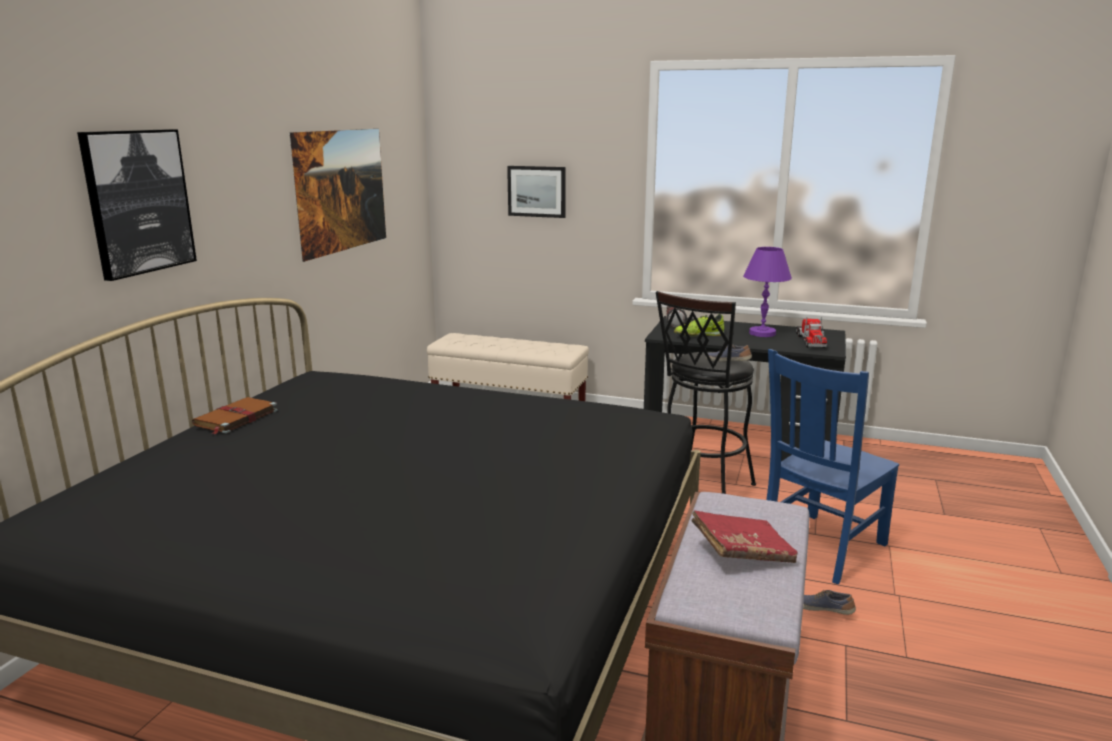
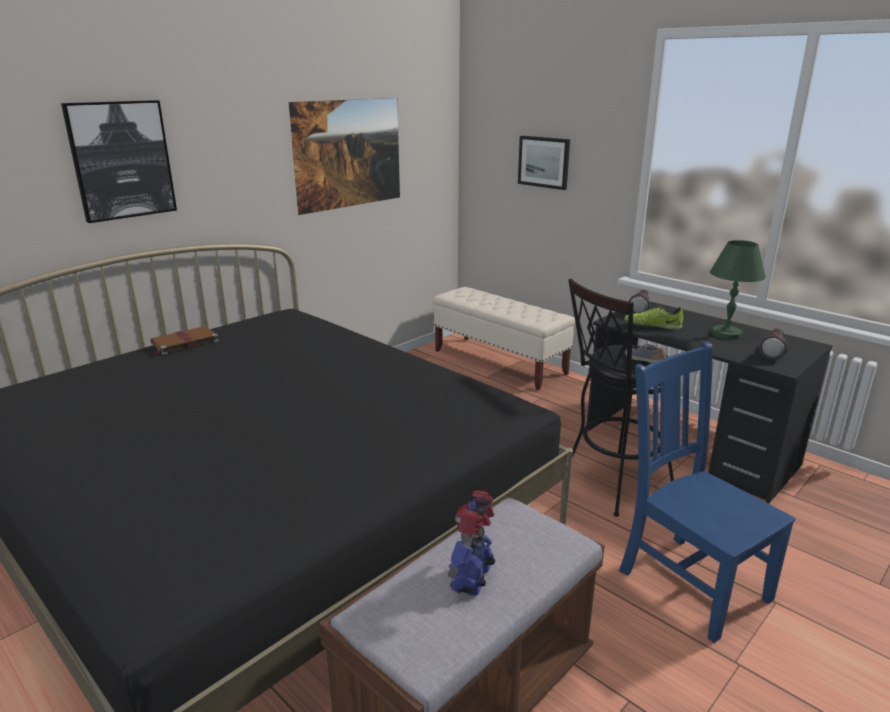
camera: 25 degrees right, 5 degrees up
red book [691,511,798,563] -> toy robot [448,490,495,596]
purple table lamp [743,247,792,337] -> green table lamp [710,240,766,340]
blue chair [766,349,899,584] -> blue chair turned 75 degrees clockwise [619,341,796,643]
toy truck [796,317,827,348] -> flashlight [759,328,788,360]
shoe [803,590,856,615] -> none

